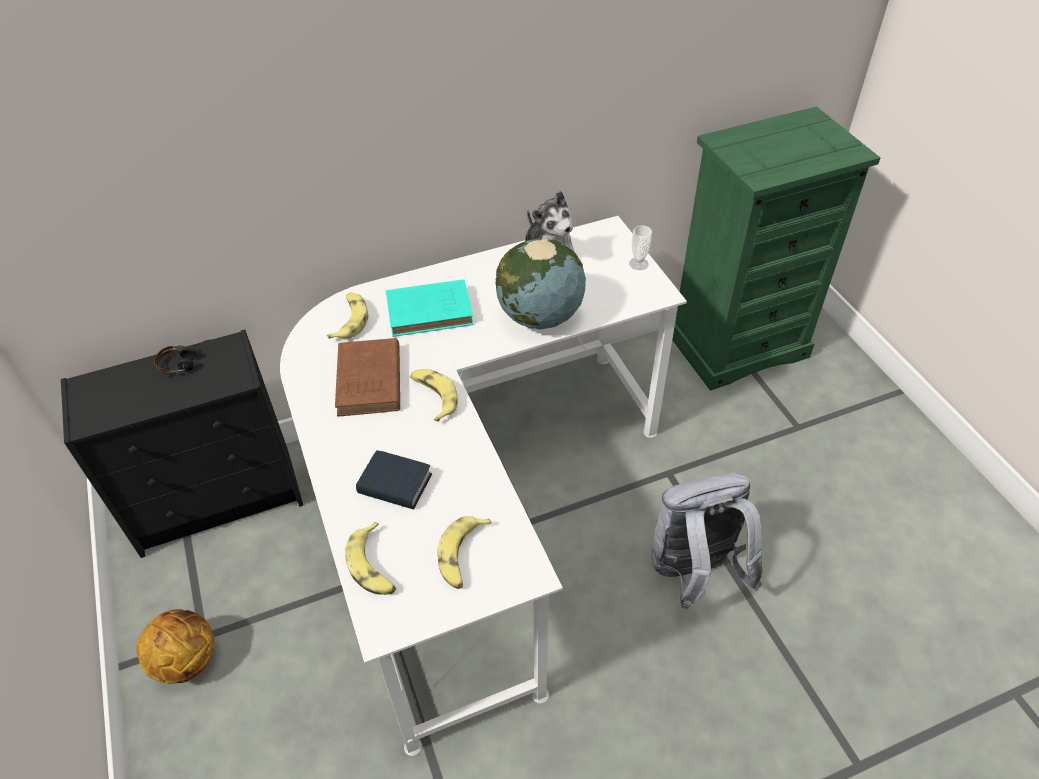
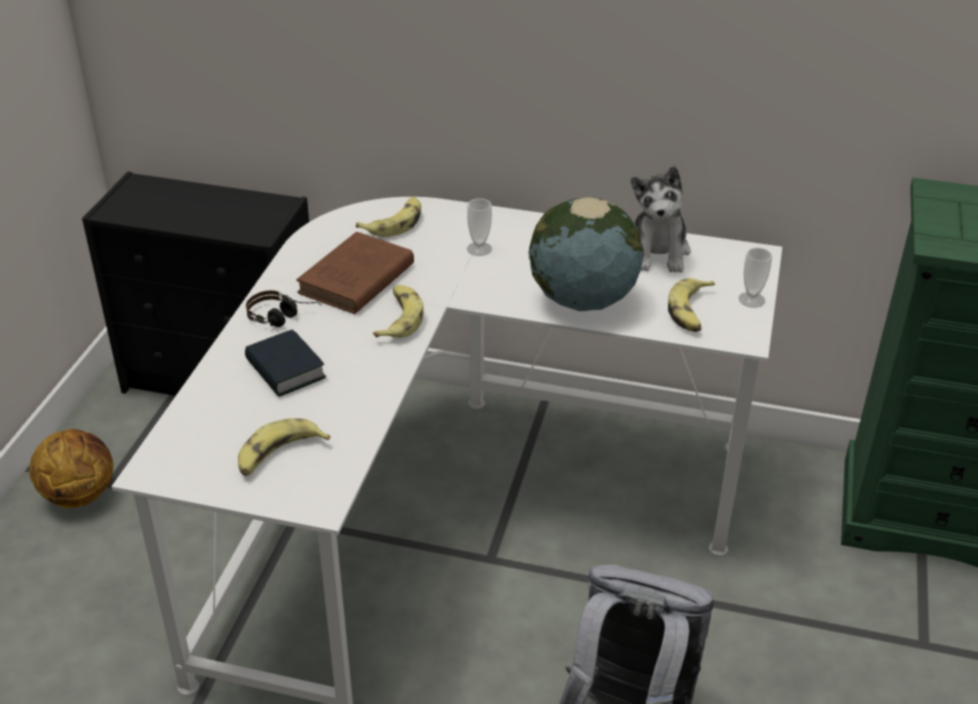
camera: 35 degrees right, 10 degrees down
headphones [154,339,215,375] -> headphones moved to [246,290,322,327]
banana [345,522,396,595] -> banana moved to [668,278,715,332]
turquoise book [386,279,474,337] -> cup [467,198,492,256]

